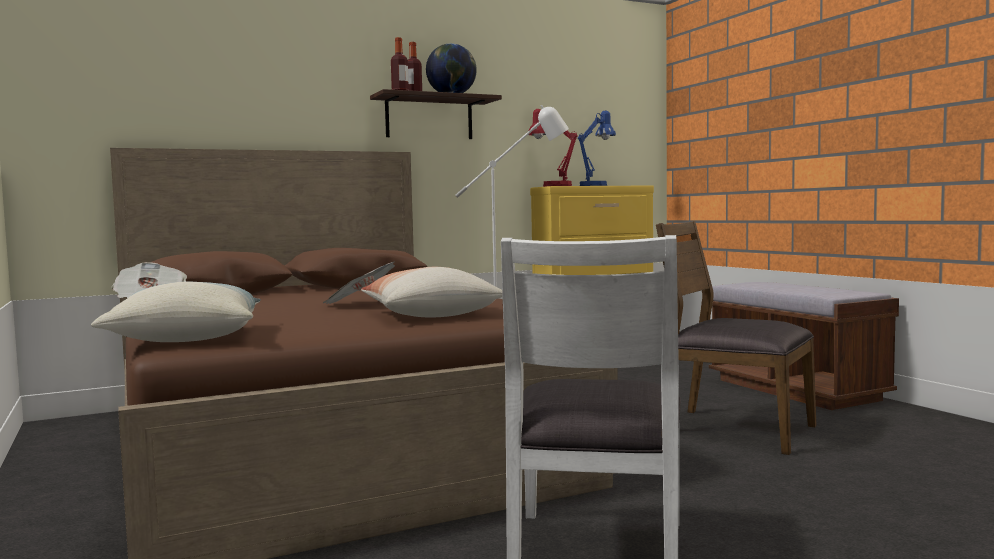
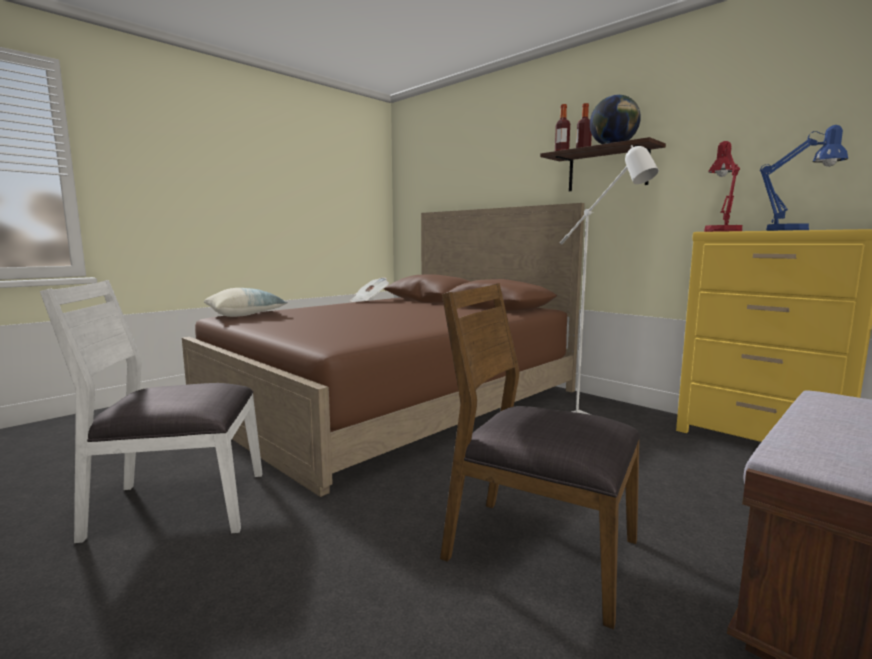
camera: 70 degrees right, 5 degrees up
newspaper [323,261,395,304] -> none
pillow [361,267,503,317] -> none
brown chair [656,221,817,455] -> brown chair turned 75 degrees counterclockwise [440,283,640,629]

